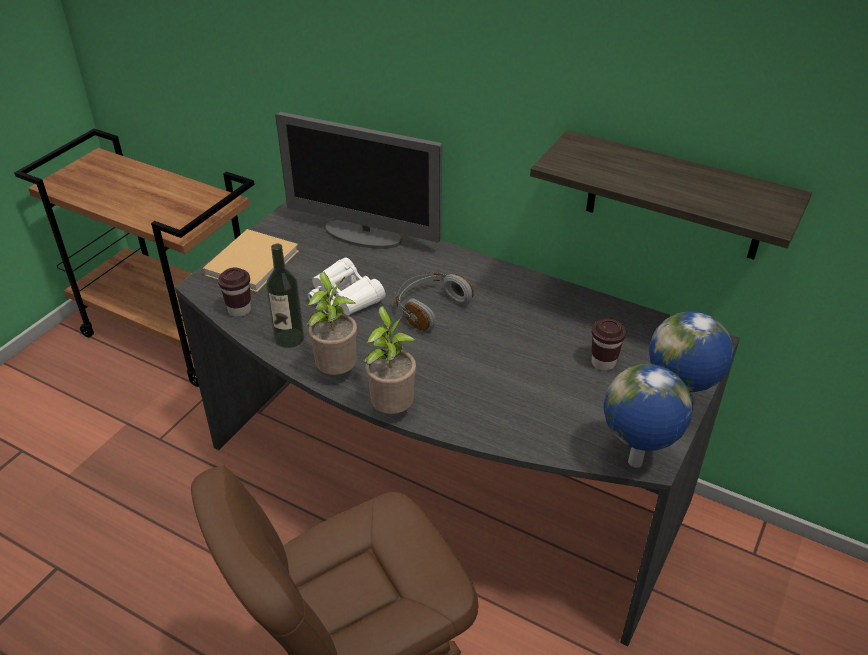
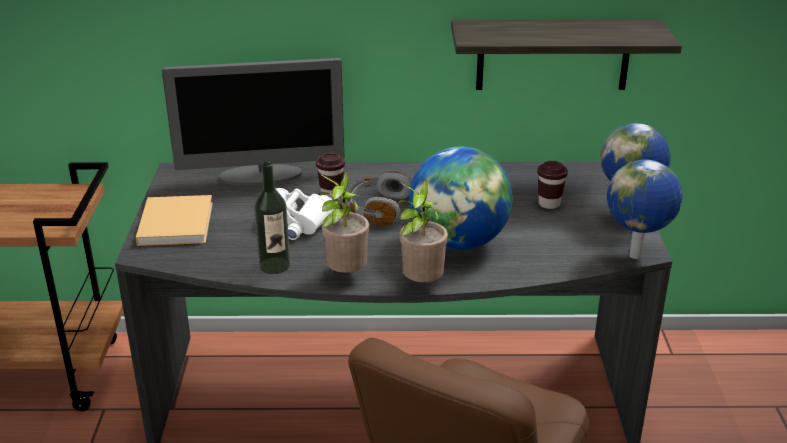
camera: 30 degrees left, 10 degrees down
brown cup [218,267,251,317] -> brown cup moved to [316,152,345,200]
none -> globe [409,147,512,250]

